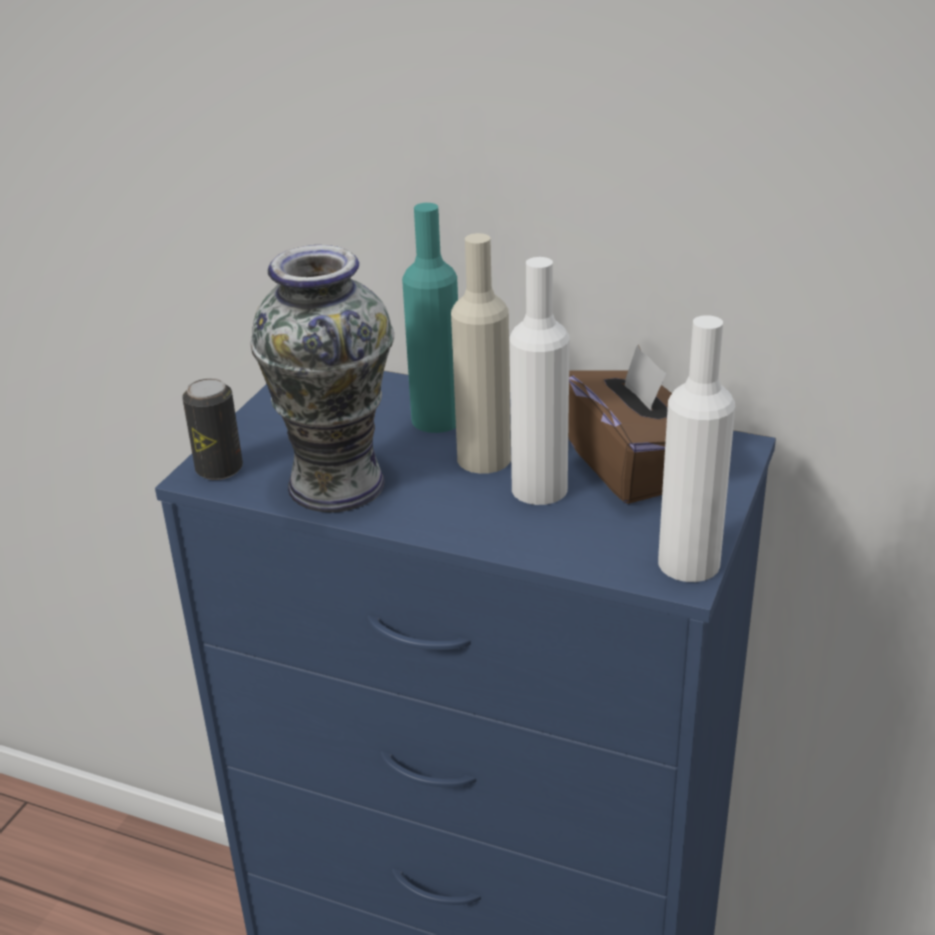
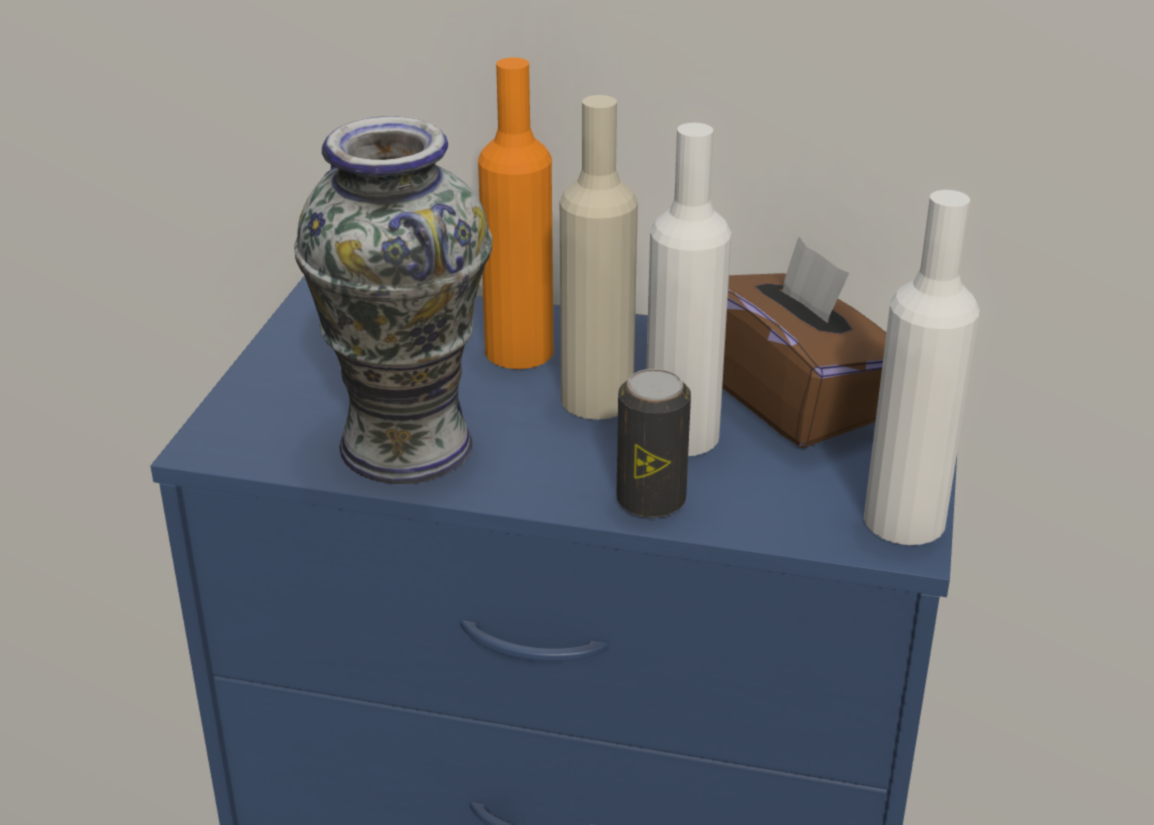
camera: 10 degrees left, 0 degrees up
can [182,378,243,480] -> can moved to [617,369,691,518]
turquoise bottle [402,203,458,433] -> orange bottle [478,58,553,369]

